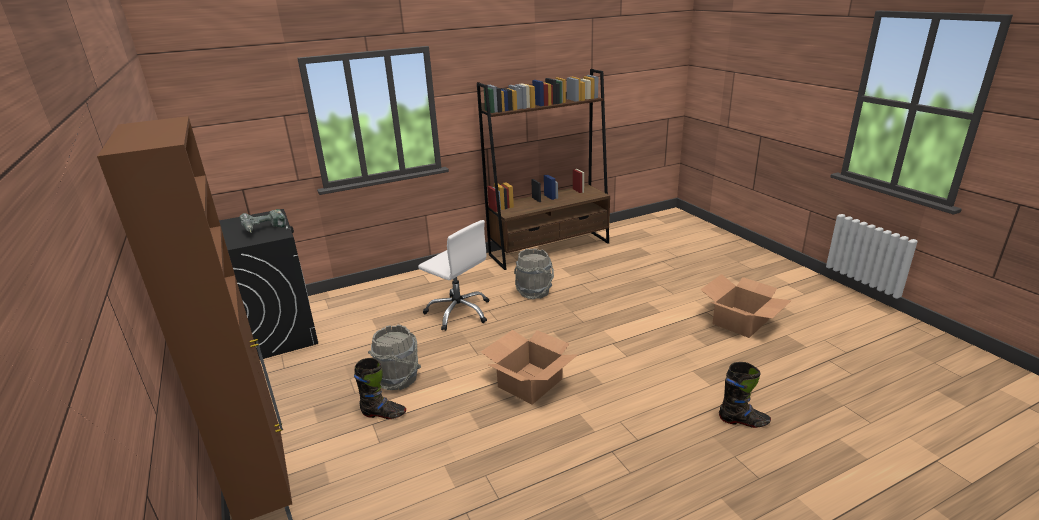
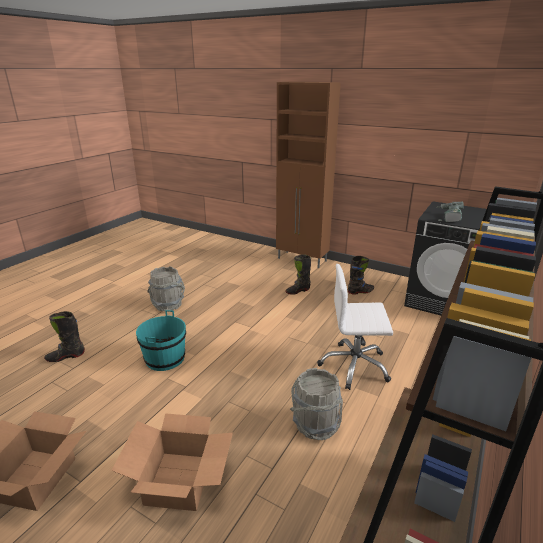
camera: 145 degrees right, 0 degrees up
grey bucket [368,325,421,390] -> grey bucket moved to [148,266,185,311]
cardboard box [481,330,578,405] -> cardboard box moved to [111,413,233,511]
none -> turquoise bucket [136,310,186,371]
none -> black boot [348,256,374,295]

